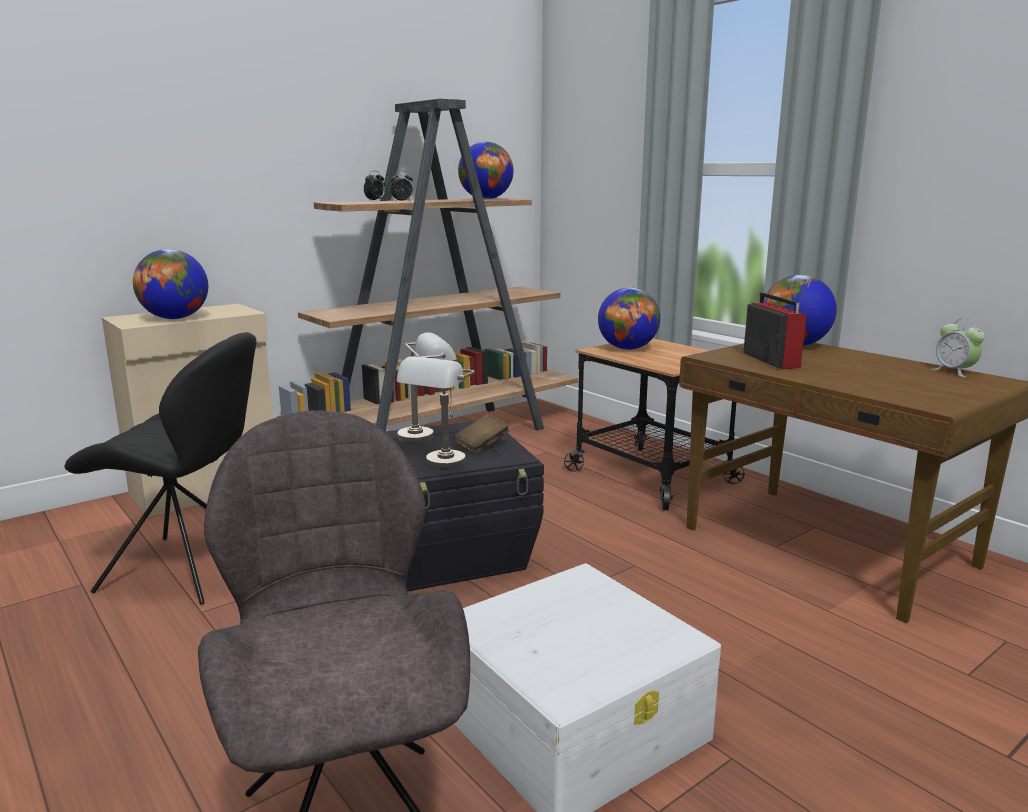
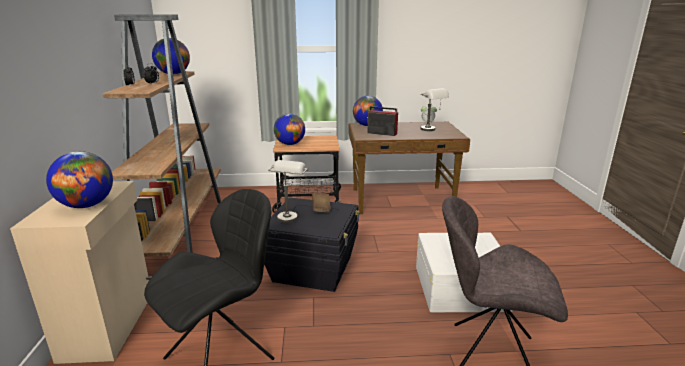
camera: 55 degrees left, 5 degrees up
grey table lamp [396,356,475,469] -> grey table lamp moved to [420,88,449,131]

